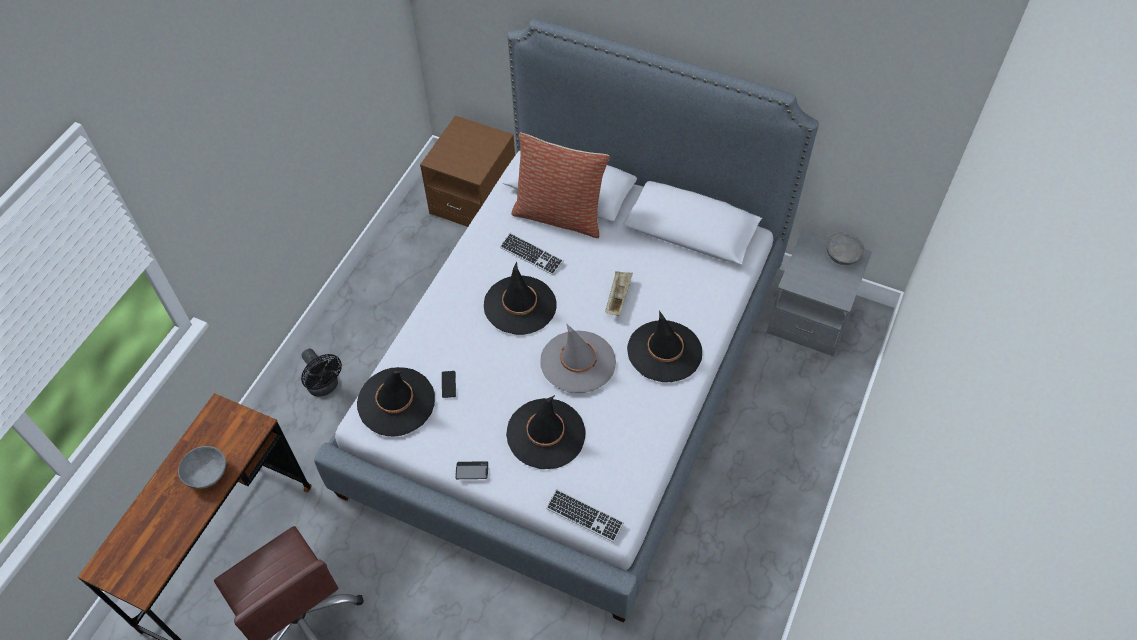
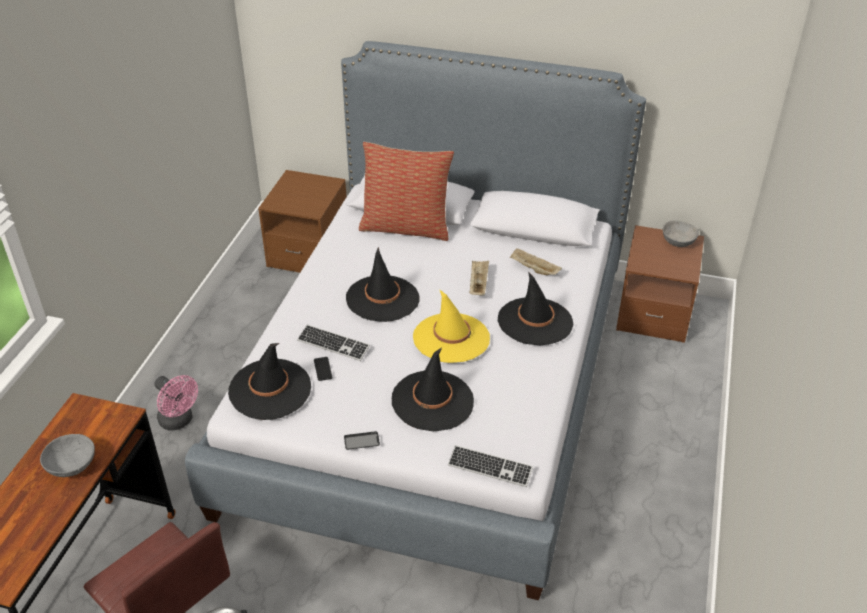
camera: 10 degrees left, 15 degrees down
black fan [301,349,342,397] -> pink fan [154,375,198,431]
keyboard [500,233,564,275] -> keyboard moved to [297,324,370,361]
grey hat [540,323,616,393] -> yellow hat [413,289,490,363]
grey nightstand [766,229,872,357] -> brown nightstand [616,225,704,343]
none -> beige tray [510,248,562,275]

